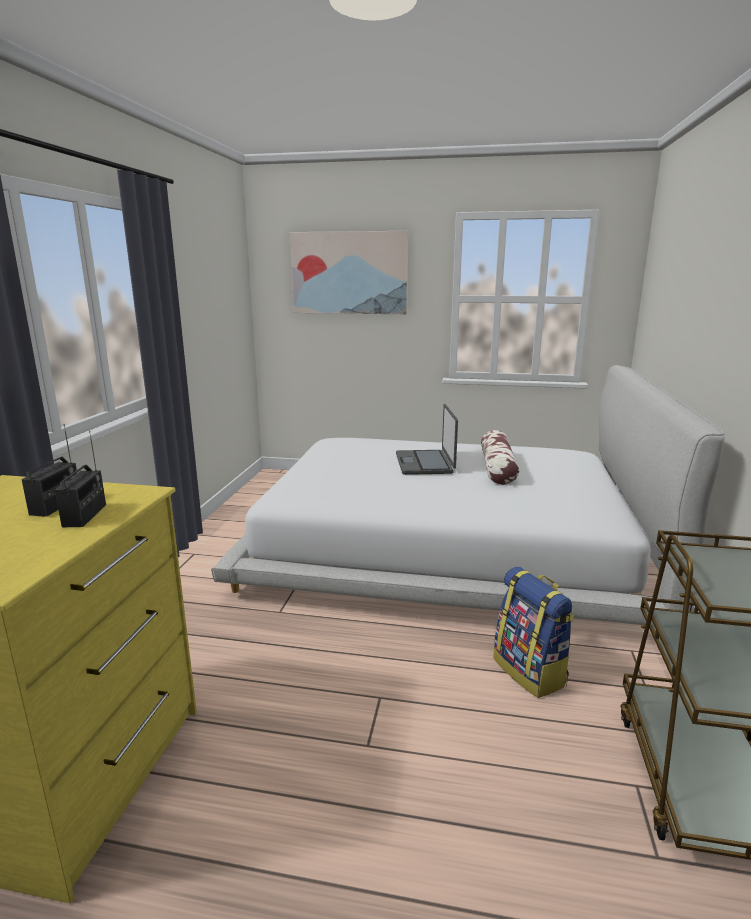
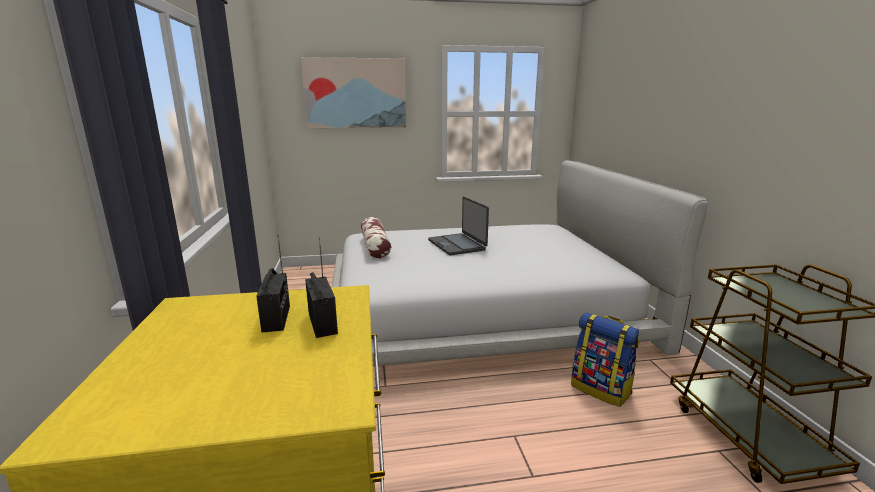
camera: 20 degrees left, 0 degrees up
pillow [481,430,519,485] -> pillow moved to [361,217,391,259]

